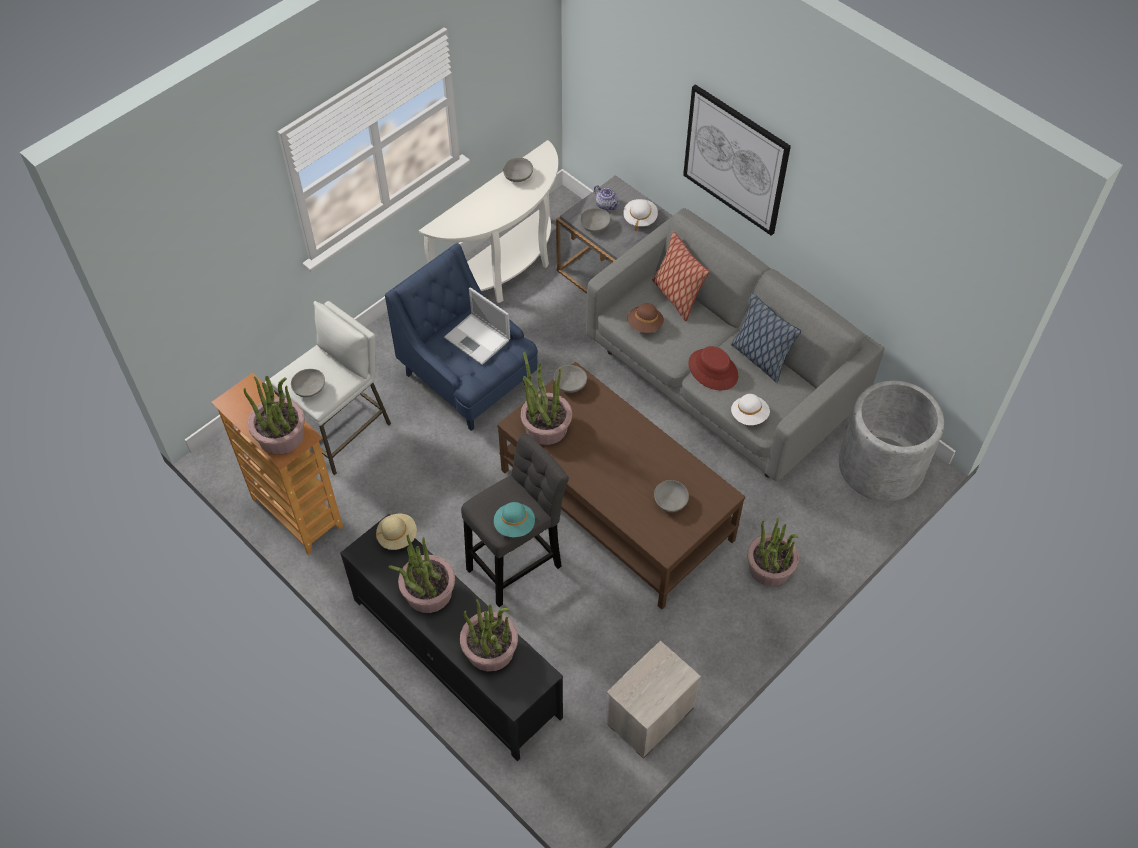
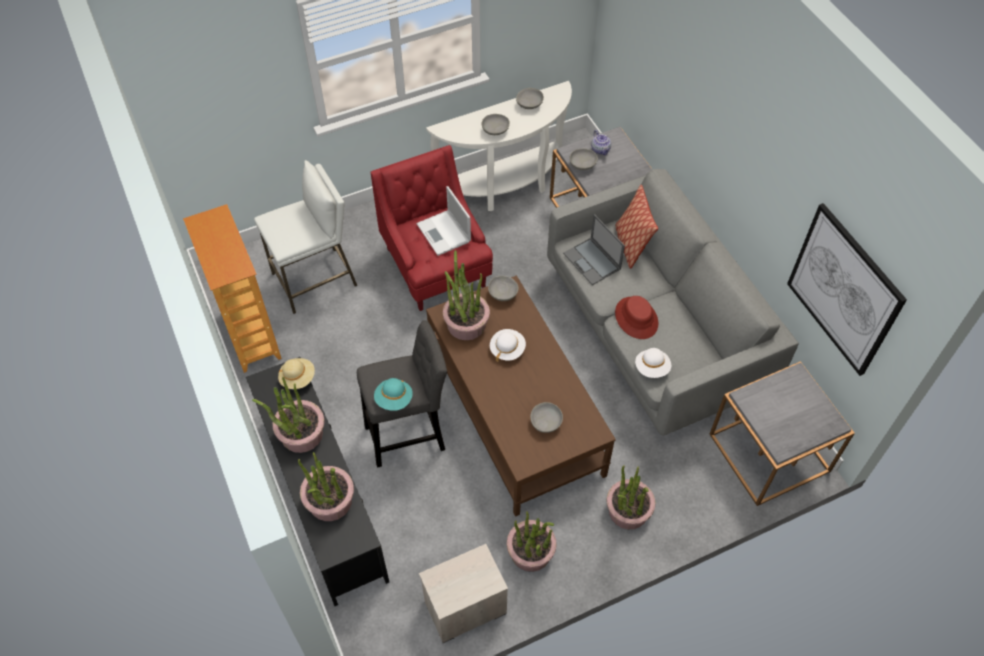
camera: 20 degrees right, 0 degrees up
potted plant [244,375,305,454] -> potted plant moved to [507,512,556,572]
grey bowl [291,369,325,398] -> grey bowl moved to [481,114,510,135]
blue armchair [385,243,538,431] -> red armchair [371,145,493,311]
white hat [623,199,658,231] -> white hat moved to [490,329,526,362]
brown hat [627,303,664,333] -> laptop [563,214,625,285]
picture [683,84,791,236] -> picture moved to [787,203,907,376]
pillow [730,293,801,383] -> none
grey planter [839,380,944,502] -> grey side table [709,361,855,506]

